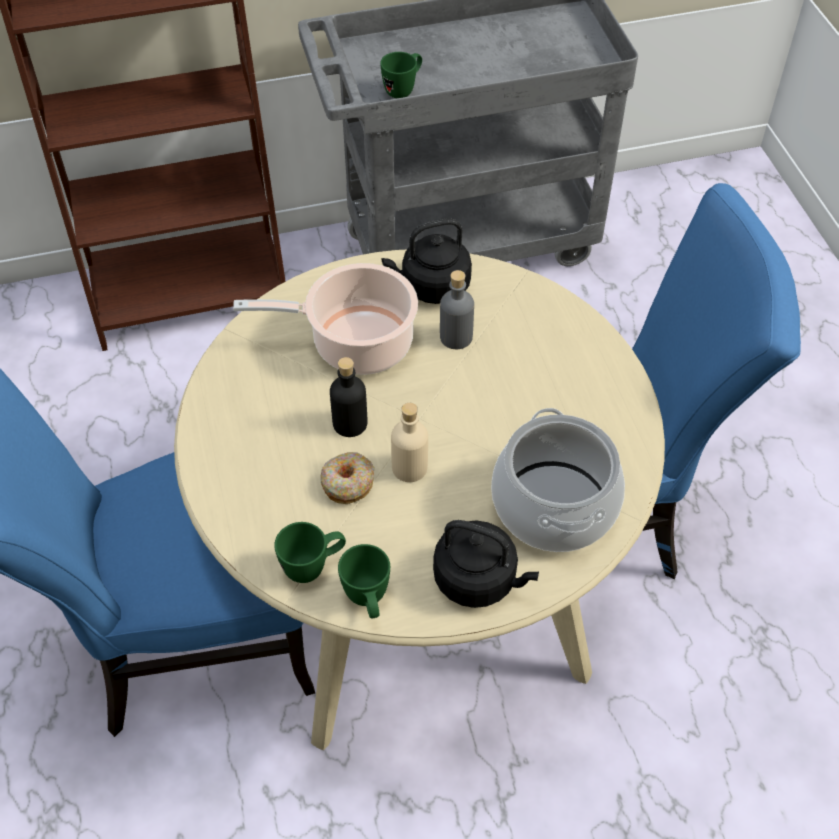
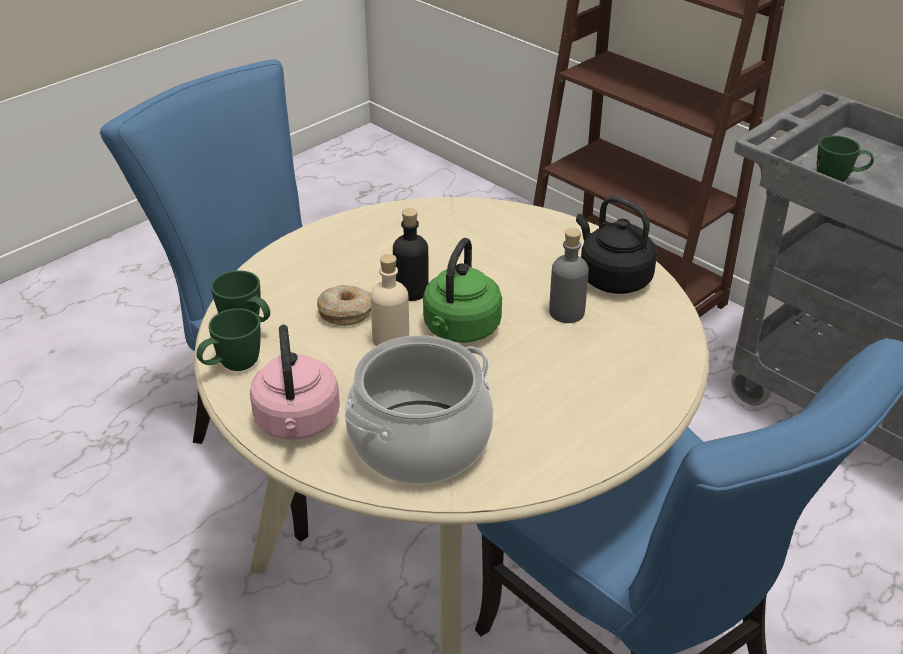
camera: 60 degrees right, 15 degrees down
cooking pot [233,263,418,375] -> none
black kettle [433,520,539,608] -> pink kettle [250,325,340,439]
none -> green kettle [423,238,502,343]

